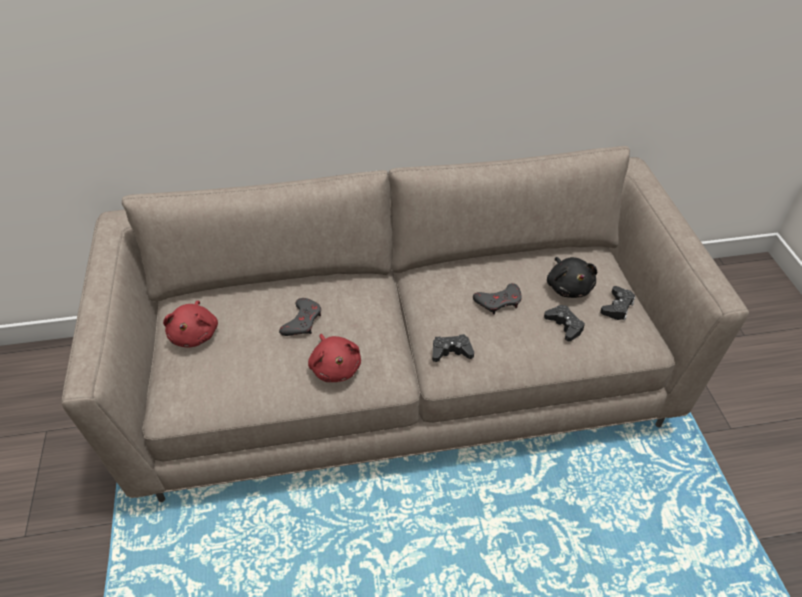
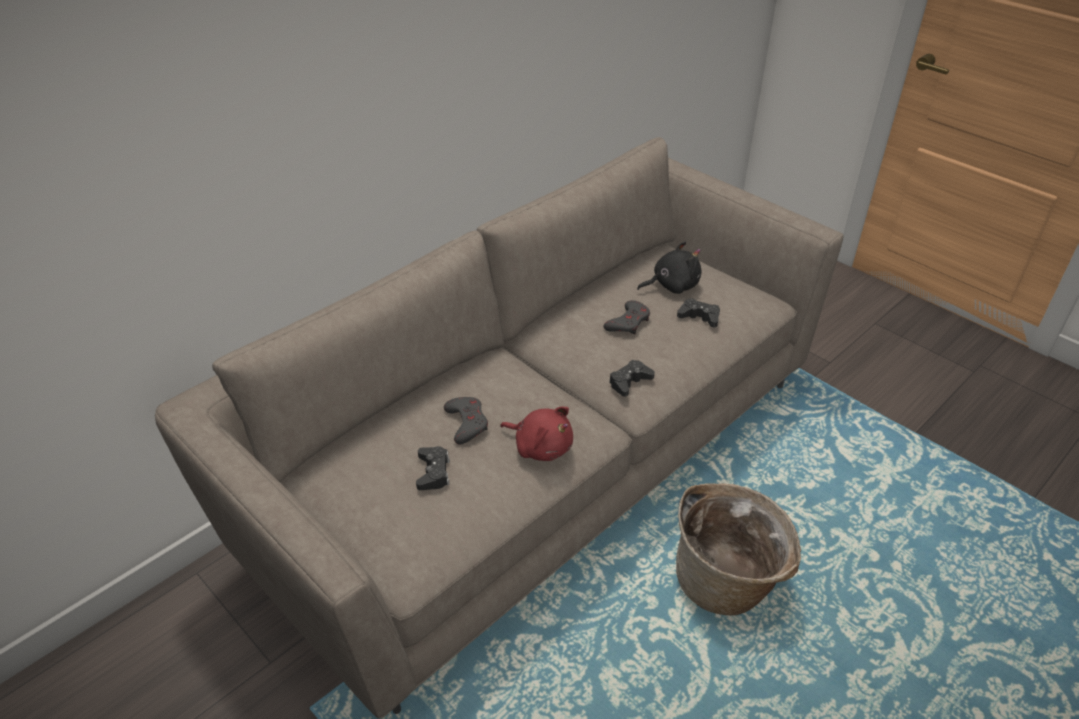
camera: 35 degrees left, 5 degrees down
red plush toy [163,300,218,347] -> none
black plush toy [547,257,597,298] -> black plush toy turned 60 degrees counterclockwise [637,241,701,294]
black game controller [600,286,635,320] -> black game controller moved to [416,446,450,490]
none -> basket [676,483,801,615]

